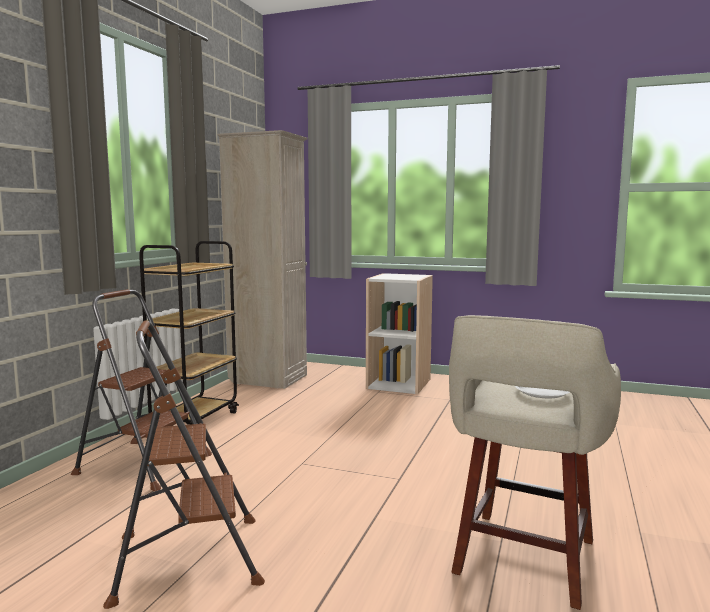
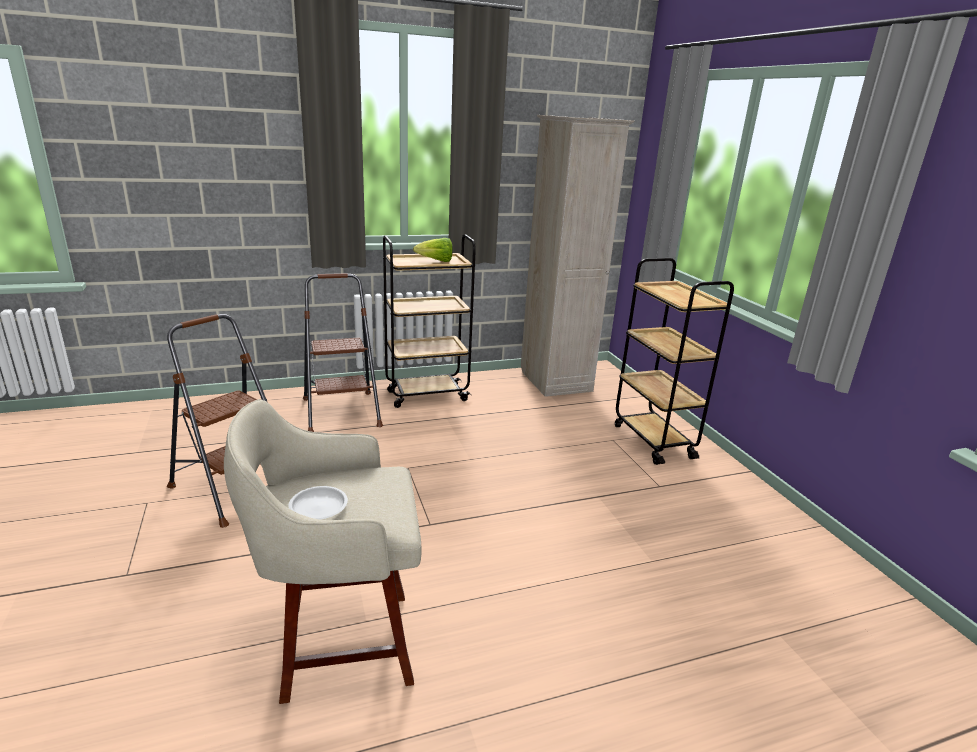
camera: 50 degrees right, 15 degrees up
bookcase [366,273,433,394] -> brown cart [615,258,734,465]
none -> lettuce [413,238,453,262]

